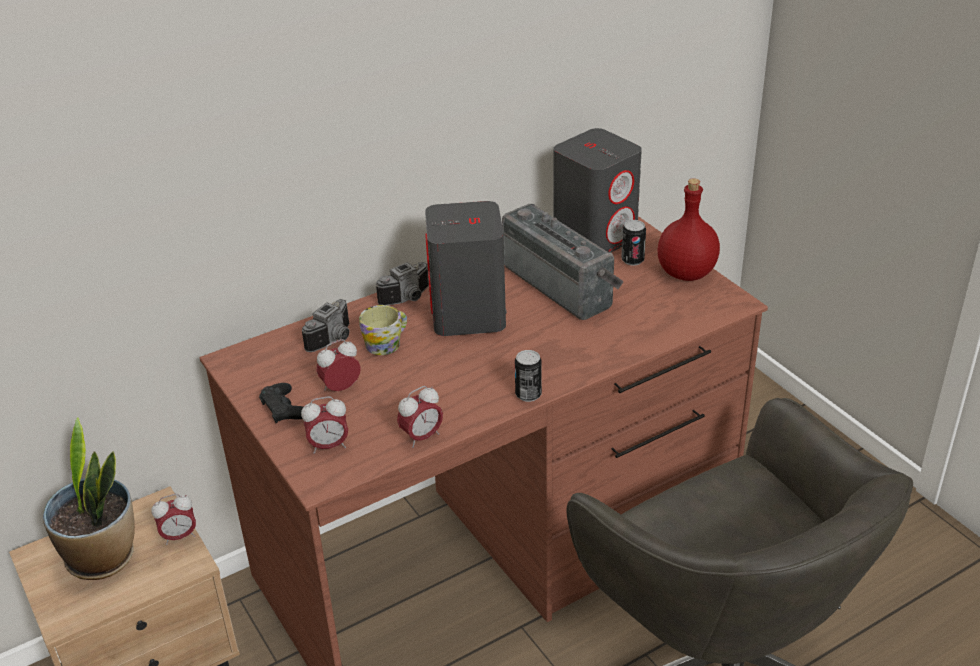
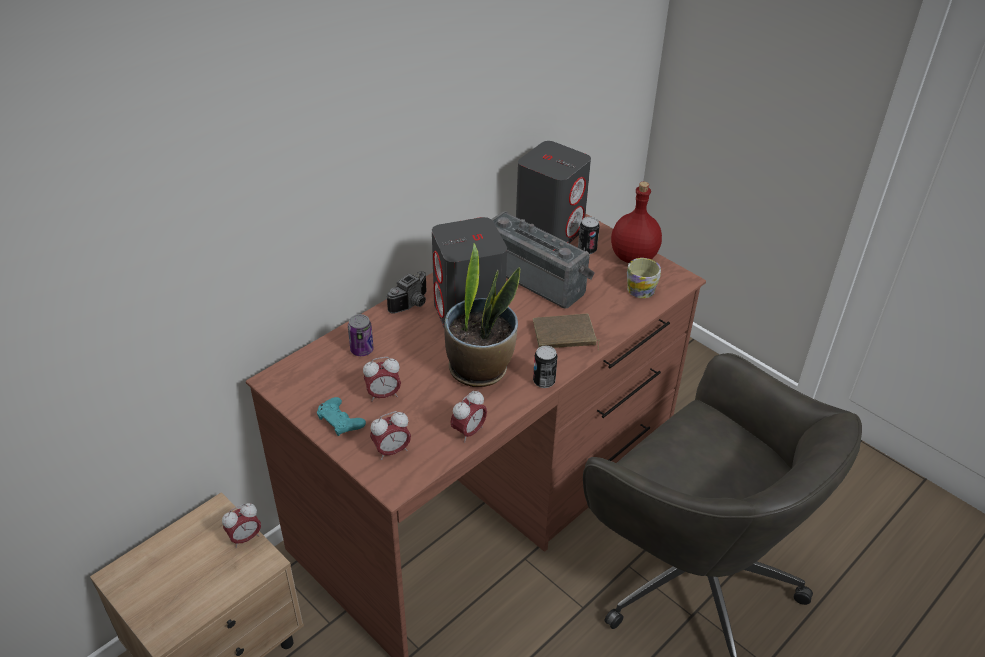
camera: 15 degrees left, 5 degrees up
potted plant [43,417,135,580] -> potted plant moved to [444,243,520,387]
black game controller [259,383,303,423] -> turquoise game controller [317,397,366,436]
camera [302,299,349,352] -> can [348,314,374,356]
alarm clock [316,339,361,391] -> alarm clock turned 150 degrees counterclockwise [363,357,401,402]
mug [359,305,407,355] -> mug moved to [627,258,661,298]
none -> brown book [533,314,600,350]

